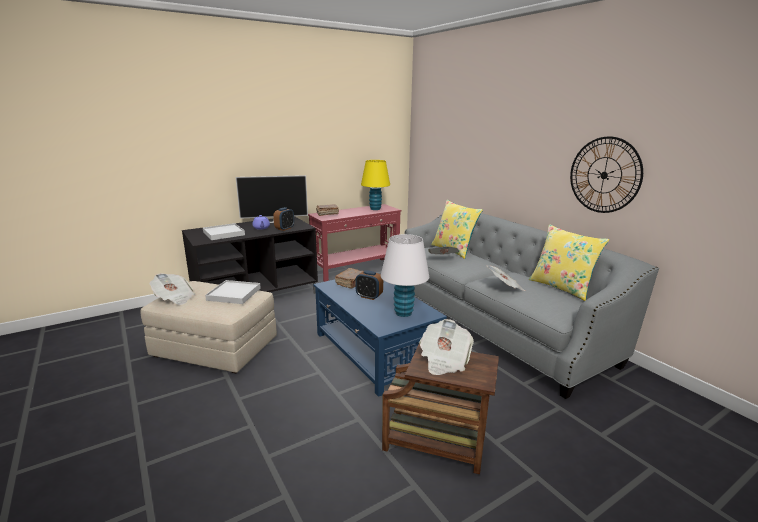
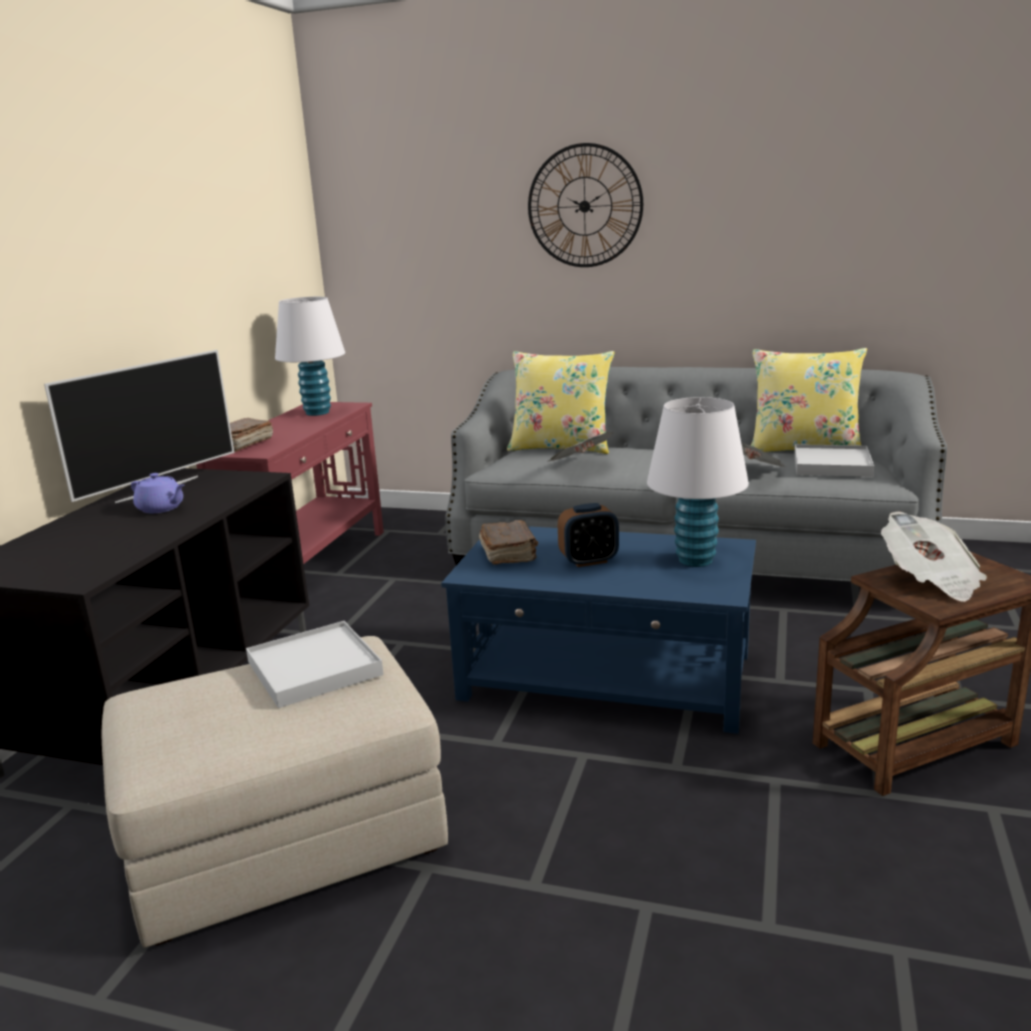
camera: 40 degrees left, 0 degrees up
newspaper [150,273,195,305] -> none
white tray [203,223,245,240] -> white tray moved to [794,444,874,477]
alarm clock [273,207,294,231] -> none
yellow table lamp [361,160,390,210] -> white table lamp [275,297,345,416]
wall clock [570,136,643,213] -> wall clock moved to [528,143,643,267]

